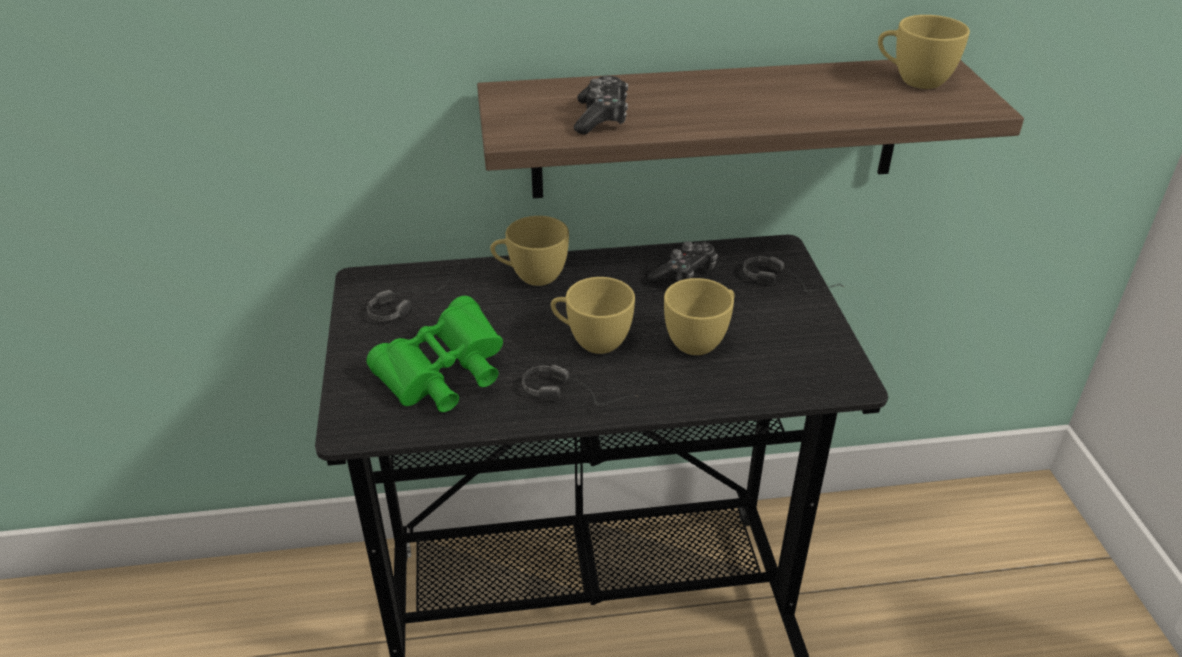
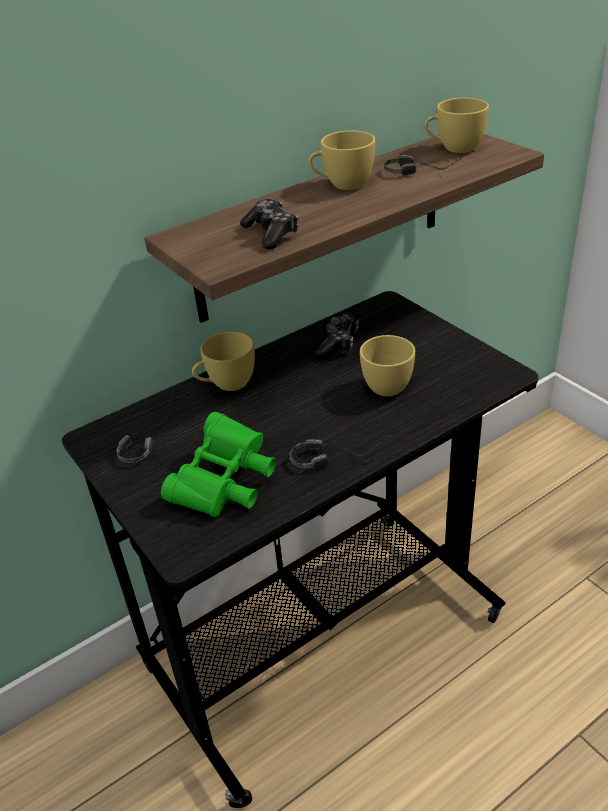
camera: 25 degrees left, 0 degrees up
yellow cup [551,277,635,354] -> yellow cup moved to [308,130,375,190]
headphones [743,256,845,293] -> headphones moved to [383,150,476,176]

